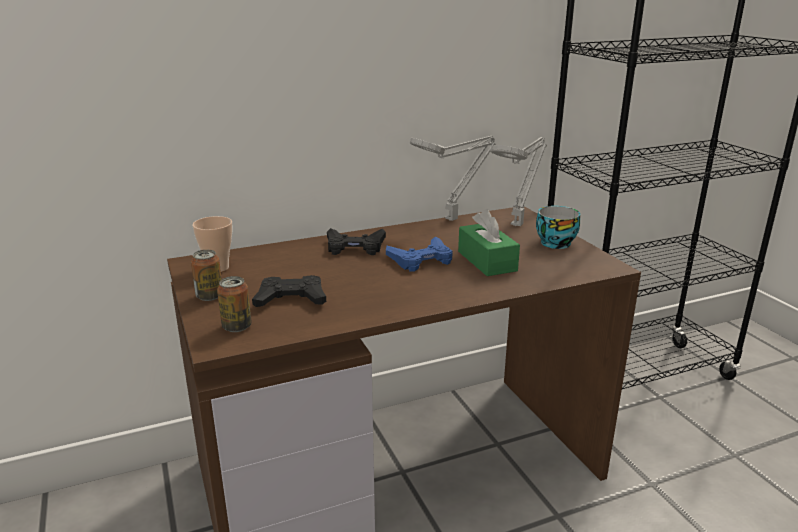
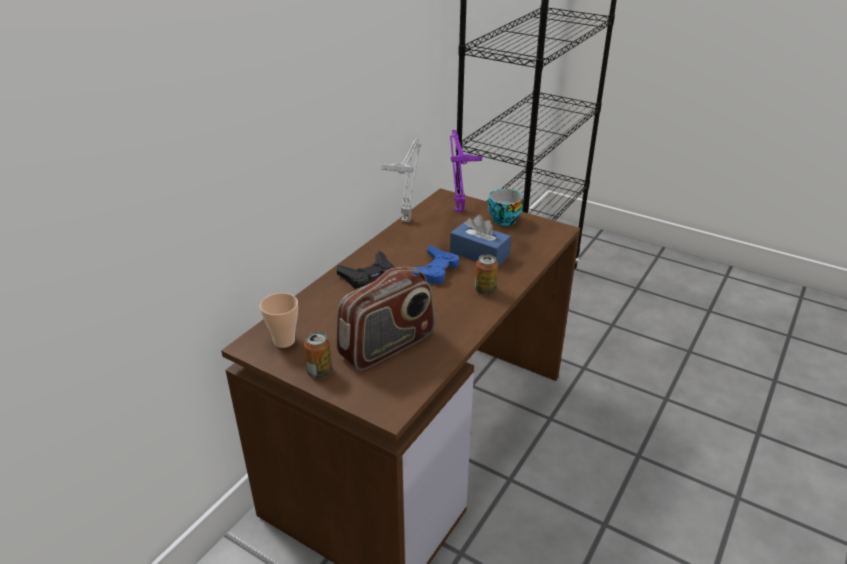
camera: 35 degrees left, 10 degrees up
can [217,276,252,332] -> can moved to [475,254,498,295]
black game controller [252,275,326,307] -> radio [336,267,435,370]
green tissue box [458,209,520,276] -> blue tissue box [450,215,511,266]
grey table lamp [491,137,547,226] -> purple table lamp [450,130,482,212]

